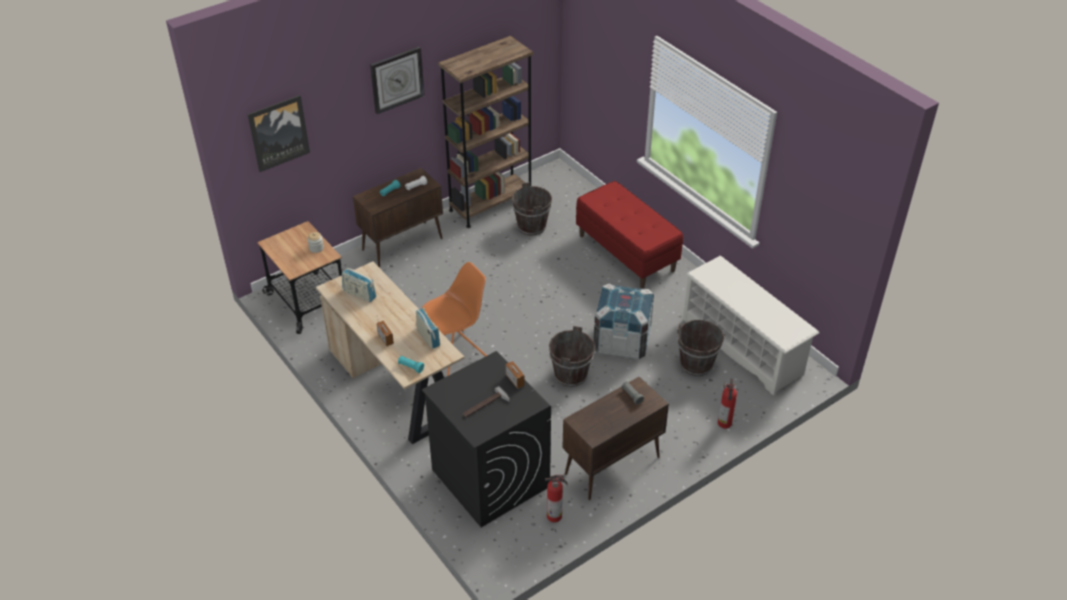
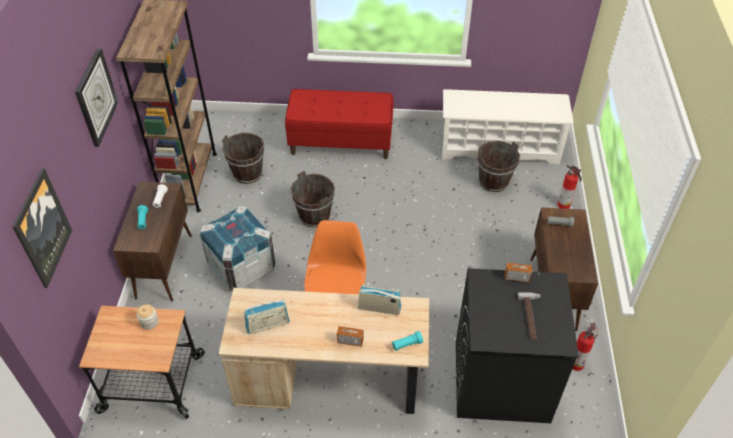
camera: 50 degrees left, 5 degrees up
brown bucket [549,326,595,387] -> brown bucket moved to [290,171,335,227]
crate [593,284,654,360] -> crate moved to [200,206,275,291]

